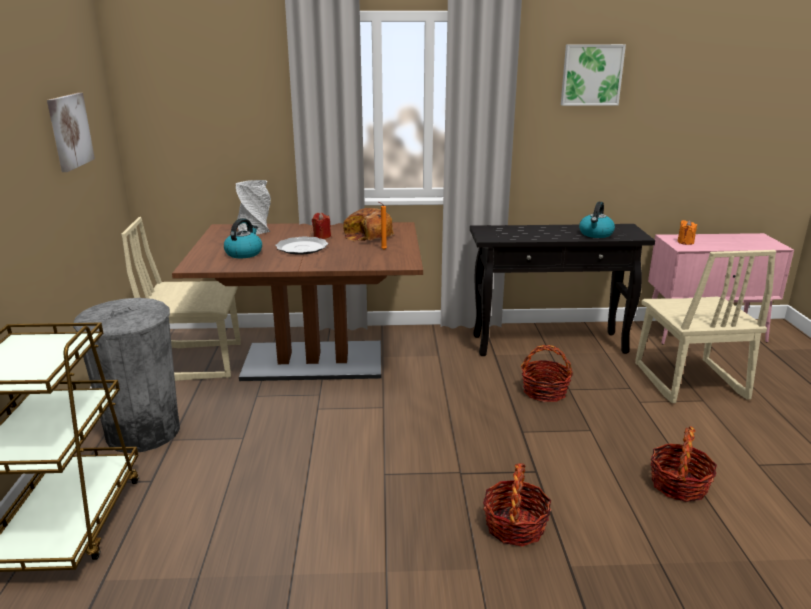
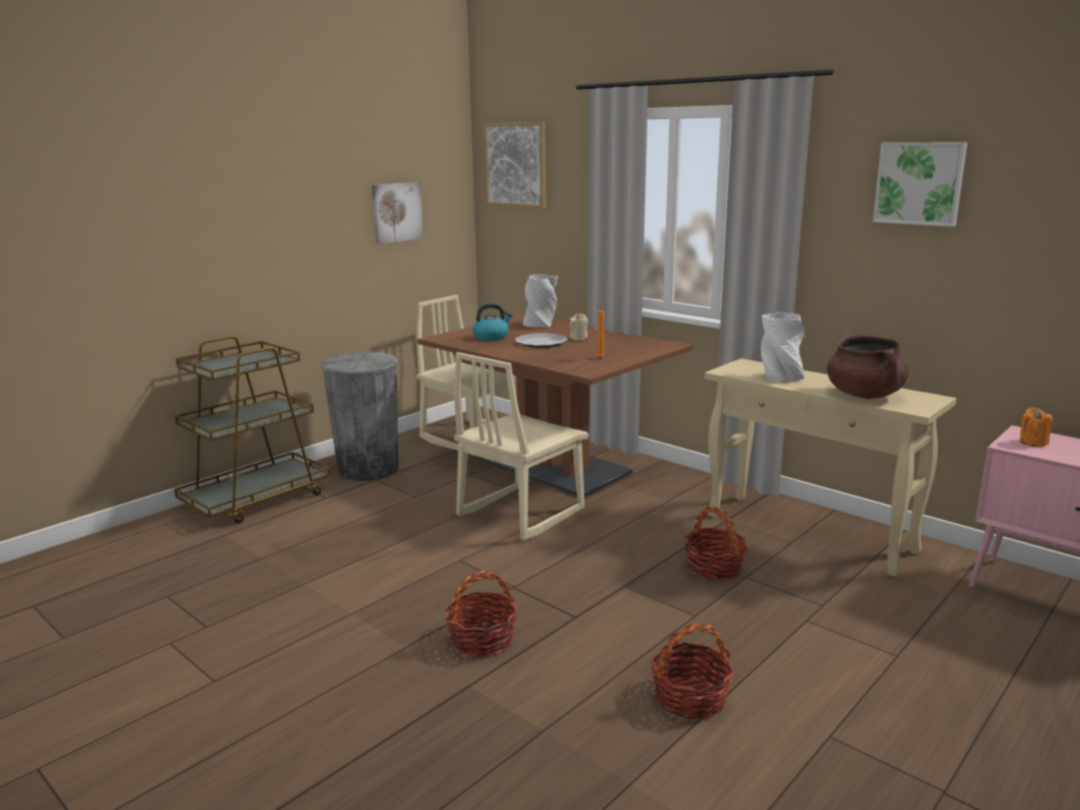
camera: 45 degrees right, 5 degrees down
red candle [312,213,331,239] -> beige candle [570,313,588,341]
bread [343,208,394,241] -> none
black console table [470,224,655,356] -> beige console table [704,358,957,577]
kettle [579,202,615,238] -> brown cooking pot [827,334,909,399]
beige chair [635,250,776,403] -> beige chair moved to [454,352,589,540]
none -> picture [483,122,546,208]
none -> white vase [761,312,805,383]

